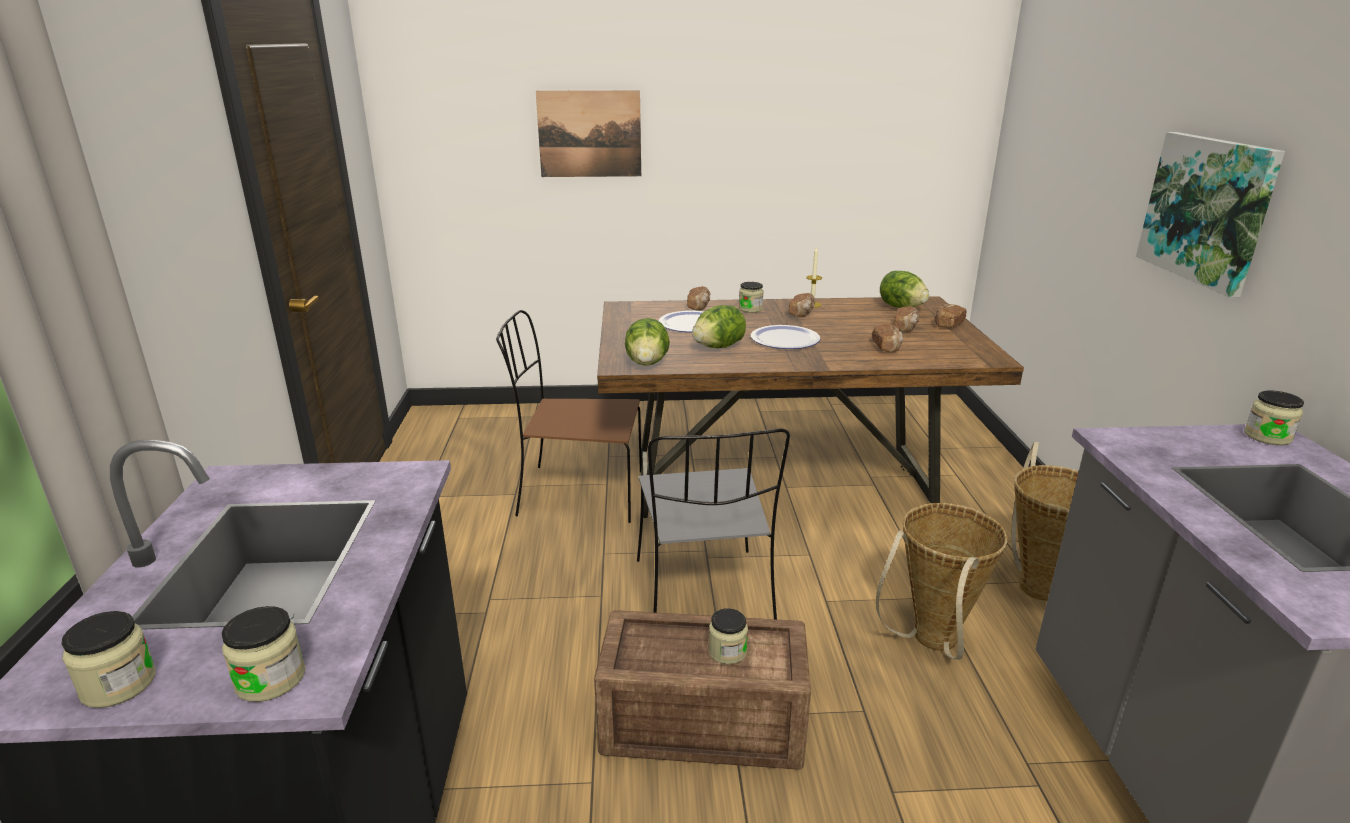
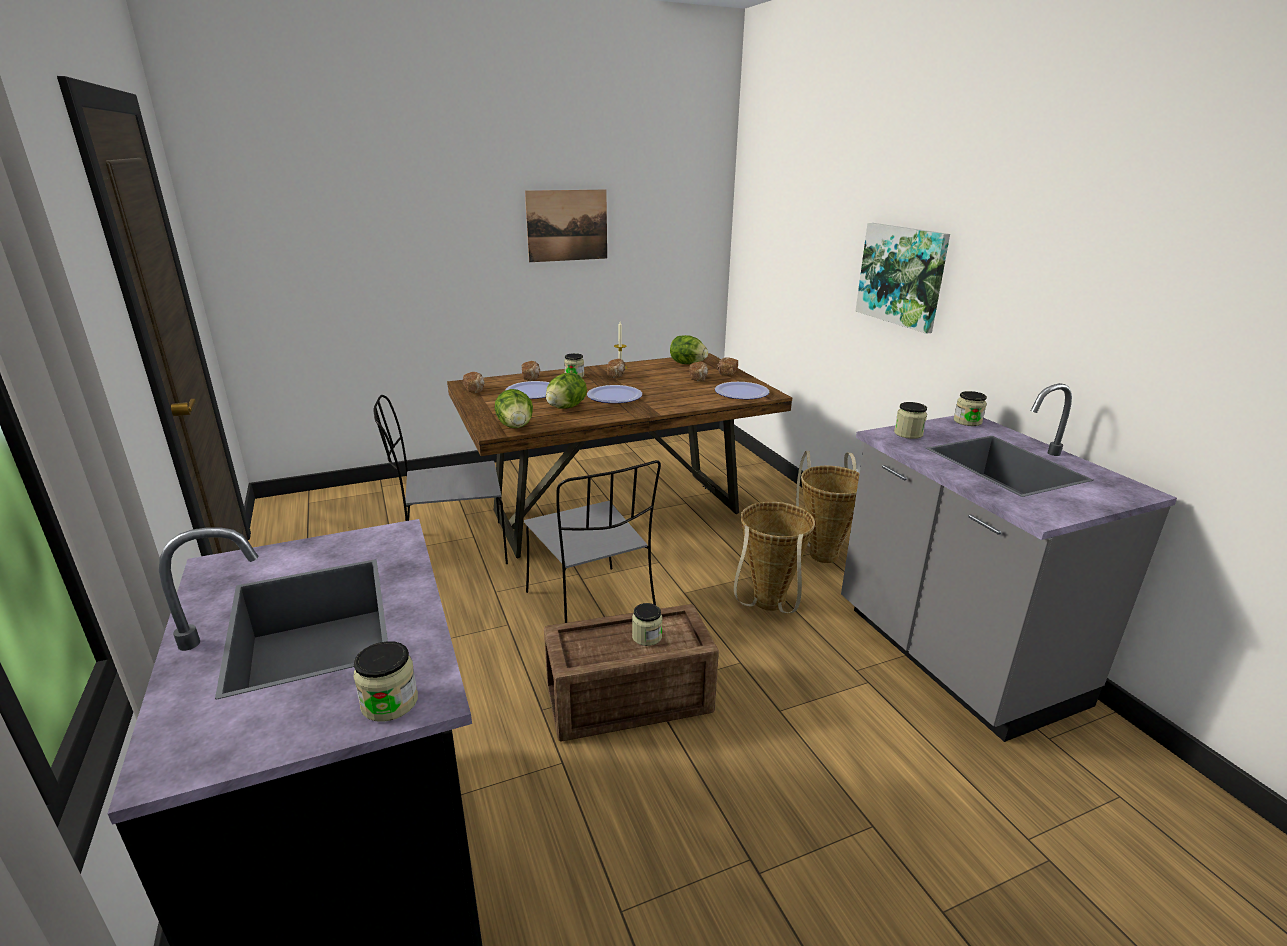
camera: 20 degrees left, 0 degrees up
jar [61,611,156,708] -> jar moved to [894,402,927,439]
brown chair [496,310,642,523] -> grey chair [373,395,508,564]
picture [536,90,641,177] -> picture moved to [525,190,607,262]
bread [872,324,903,353] -> bread moved to [463,372,484,393]
none -> plate [715,382,769,399]

